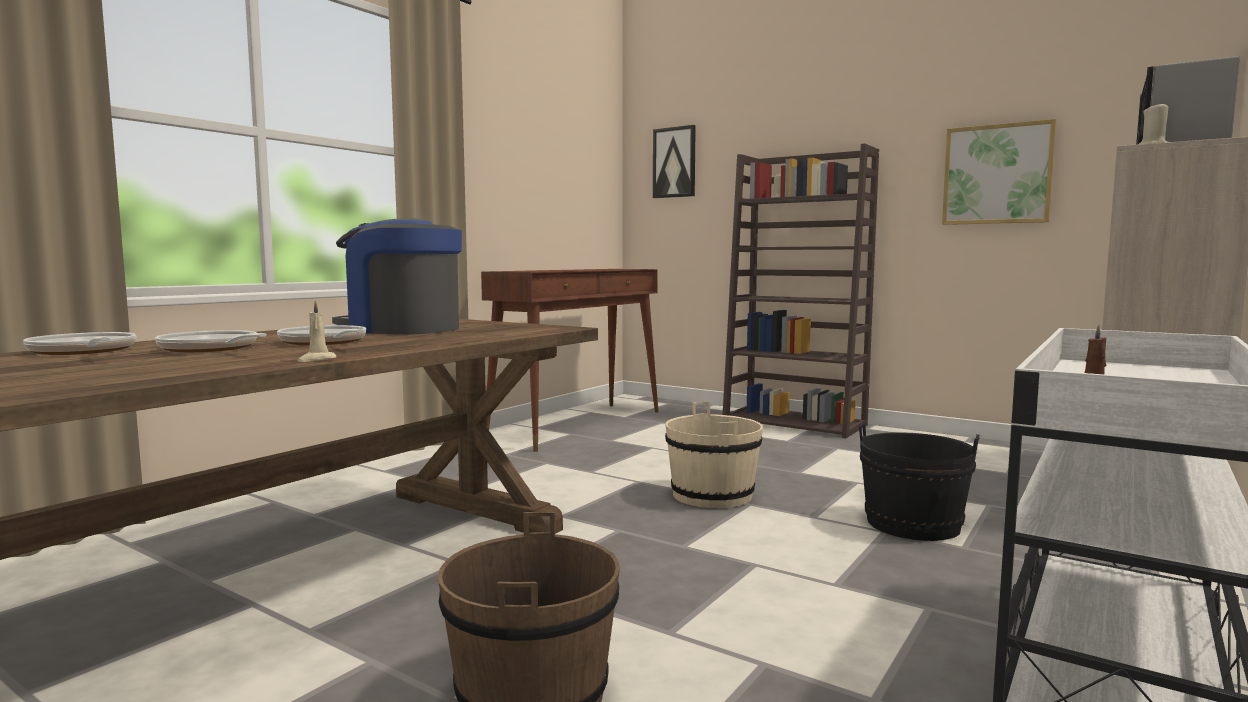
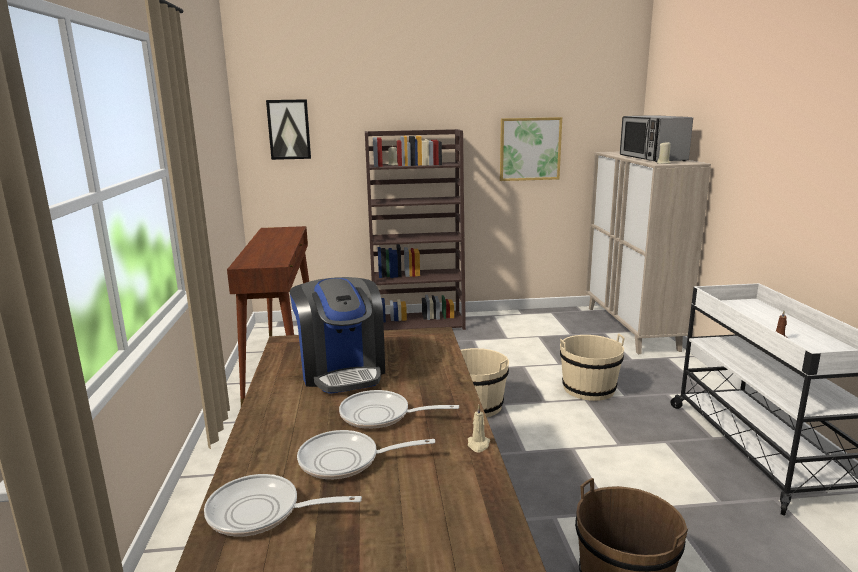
camera: 40 degrees left, 10 degrees up
coffee machine [332,218,462,335] -> coffee machine turned 90 degrees counterclockwise [289,277,385,394]
black bucket [859,423,980,541] -> beige bucket [560,333,625,401]

